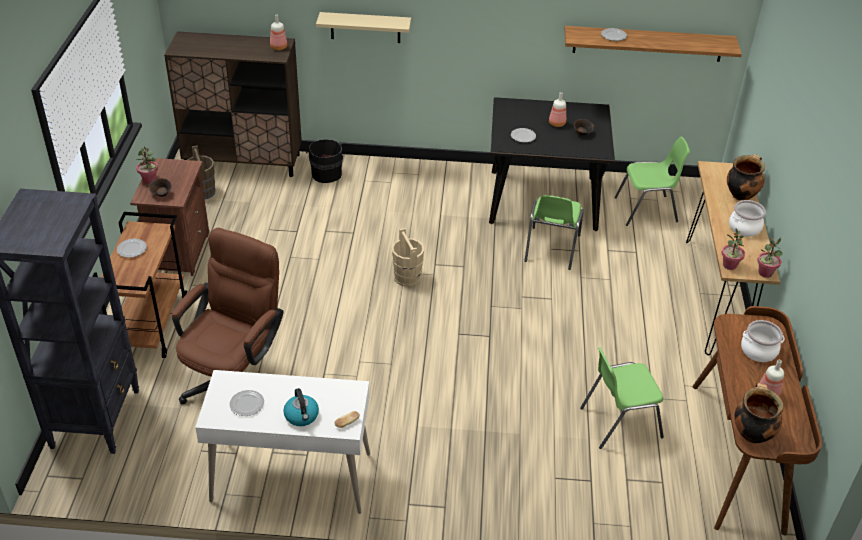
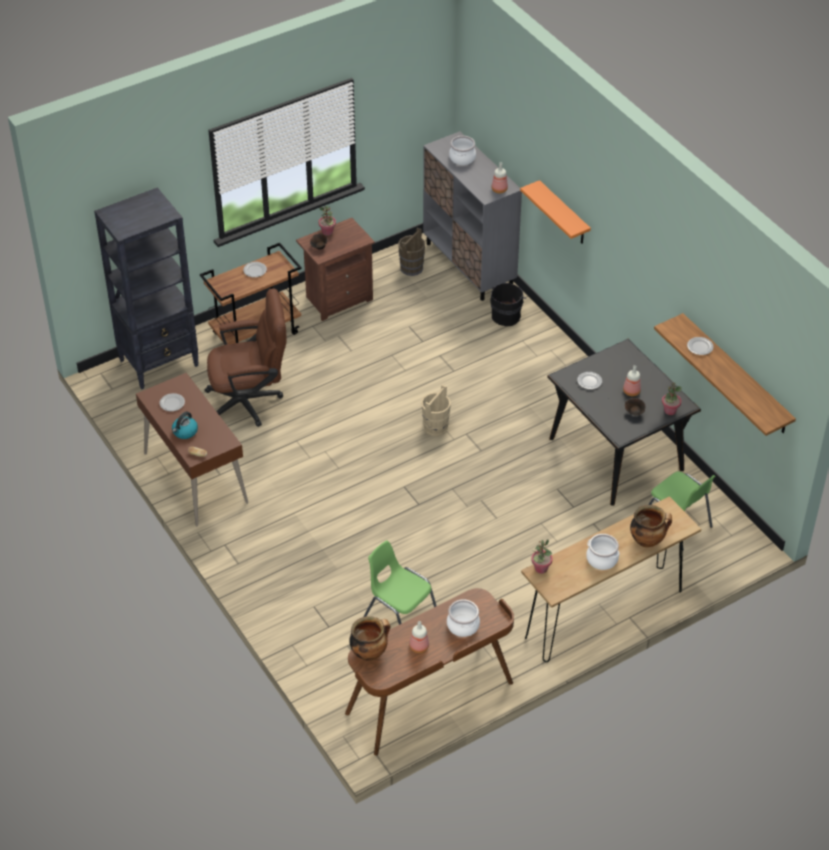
camera: 55 degrees right, 5 degrees up
brown cabinet [164,31,302,177] -> grey cabinet [423,131,522,301]
white desk [195,370,370,514] -> brown desk [136,373,248,526]
beige shelf [316,12,411,43] -> orange shelf [520,180,591,244]
green chair [525,195,584,270] -> none
potted plant [757,237,783,278] -> potted plant moved to [662,383,682,415]
none -> cooking pot [449,136,476,165]

